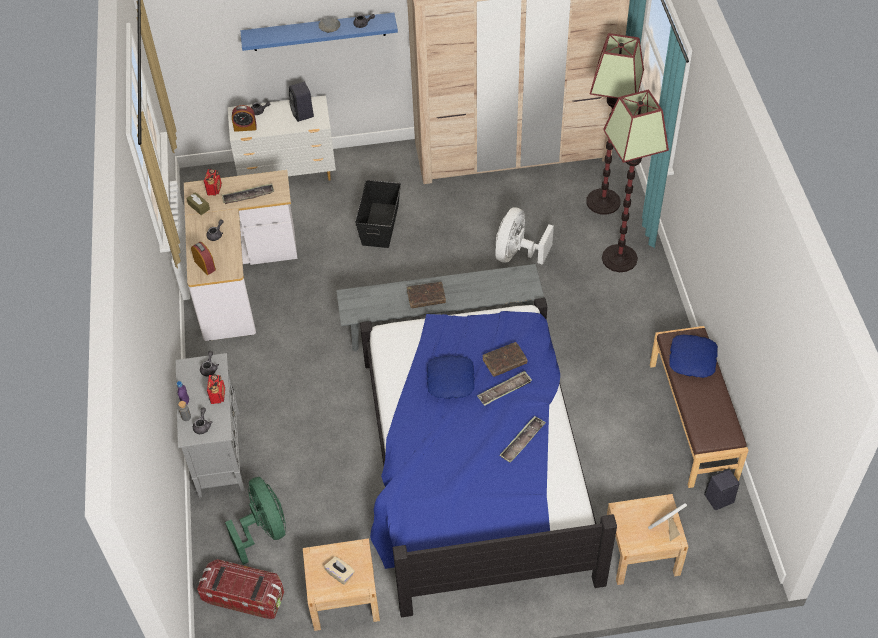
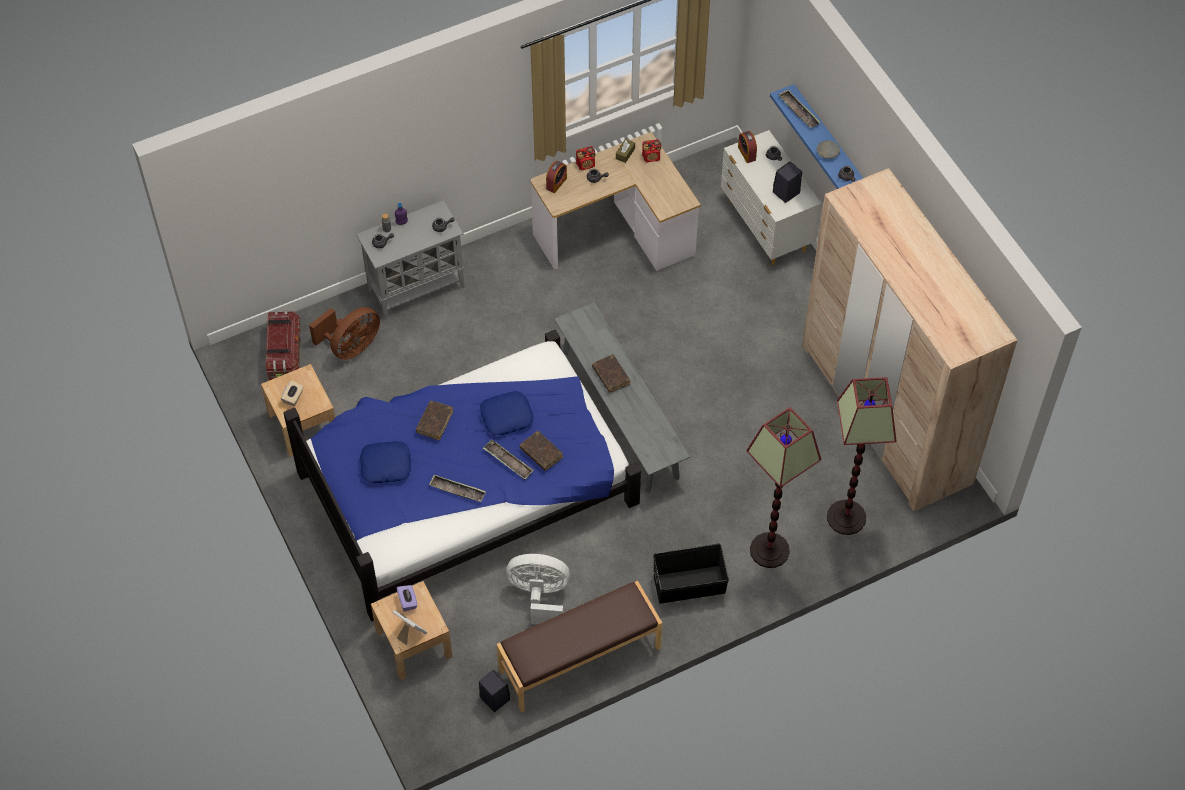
camera: 70 degrees right, 5 degrees up
radio [207,374,225,404] -> radio moved to [576,146,595,171]
tray [222,184,274,204] -> tray moved to [778,90,821,128]
green fan [225,477,286,565] -> brown fan [309,307,380,360]
black storage box [355,180,401,248] -> black storage box moved to [653,544,729,604]
white fan [495,208,554,265] -> white fan moved to [506,554,570,625]
blue pillow [670,335,718,378] -> blue pillow moved to [360,441,411,483]
none -> purple tissue box [397,585,418,612]
none -> brown book [416,401,453,440]

